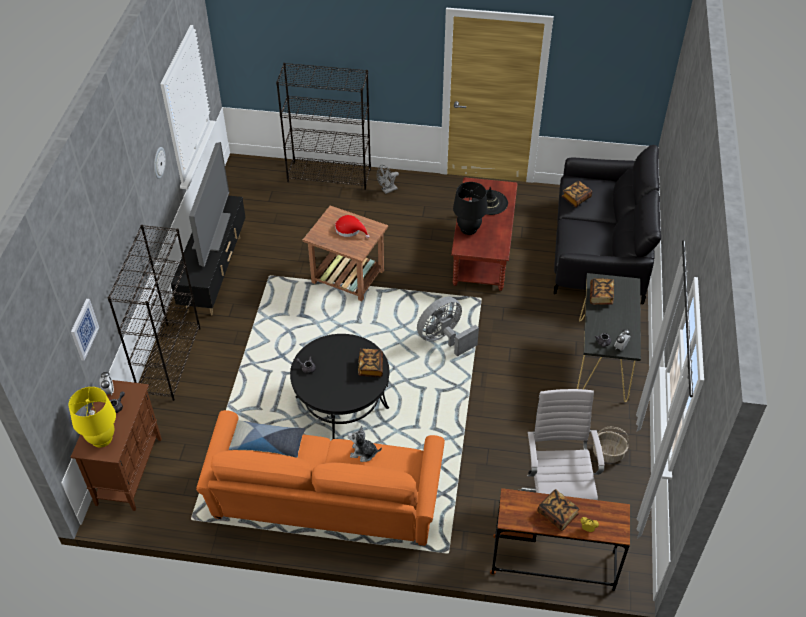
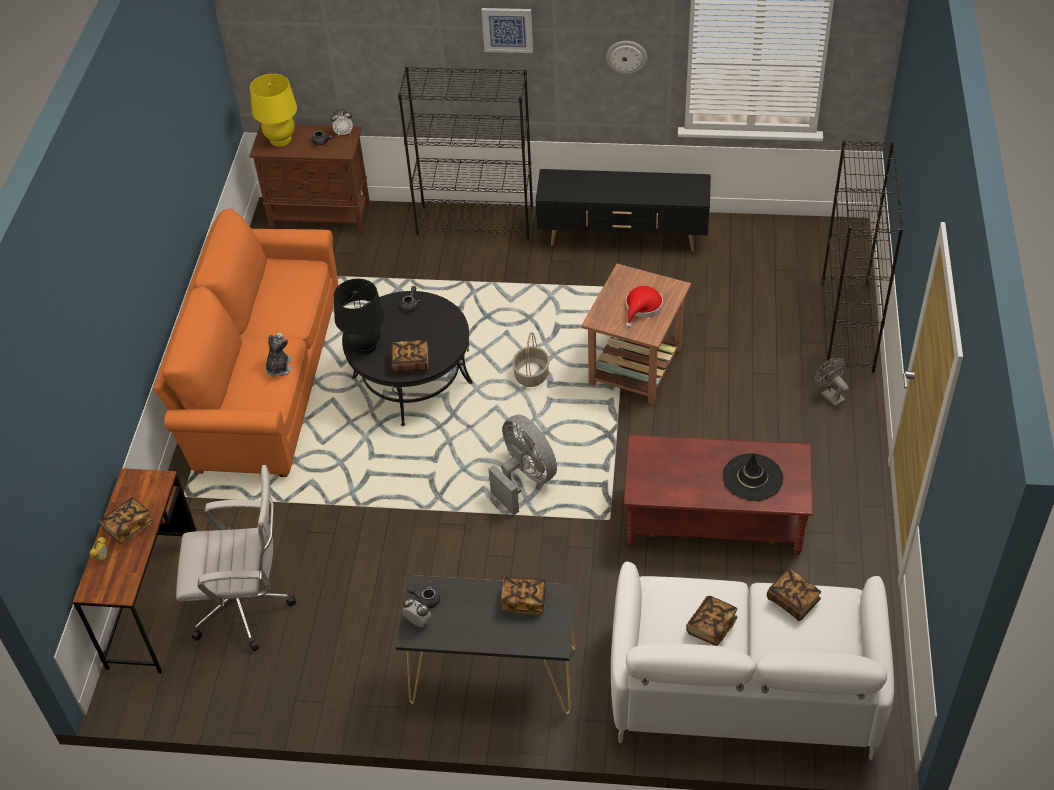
camera: 90 degrees right, 0 degrees up
picture [71,299,99,361] -> picture moved to [481,8,533,53]
television [189,142,231,267] -> none
pillow [229,420,306,458] -> none
black table lamp [453,182,487,235] -> black table lamp moved to [334,279,385,355]
black sofa [554,145,661,304] -> white sofa [611,561,894,761]
basket [593,427,629,463] -> basket moved to [512,332,549,387]
none -> book [686,596,737,646]

